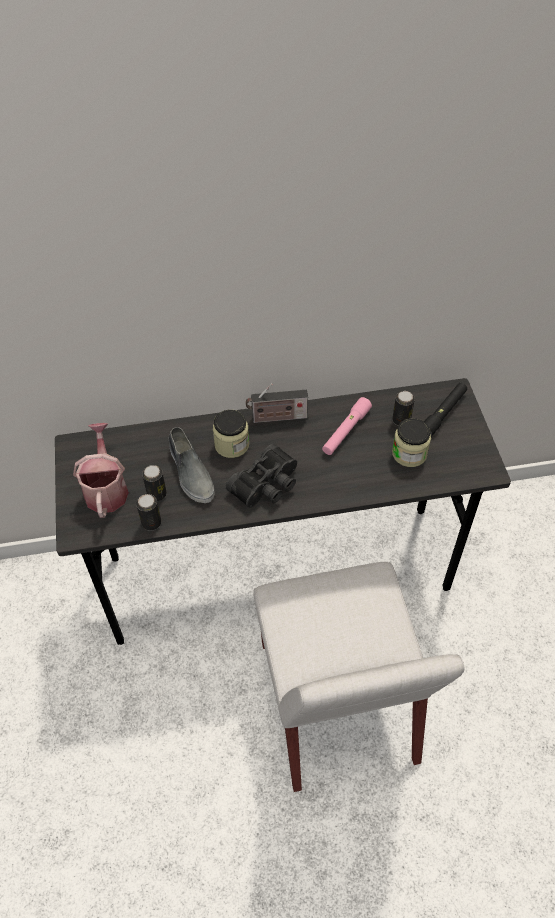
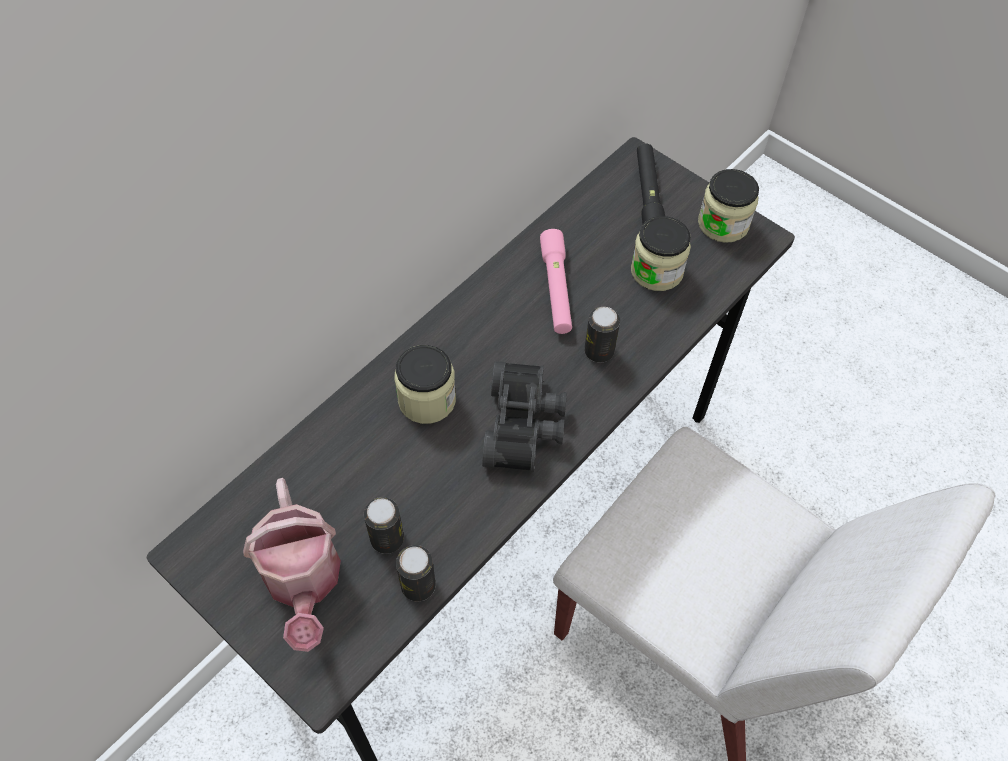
camera: 40 degrees left, 5 degrees up
watering can [73,423,129,518] -> watering can turned 150 degrees counterclockwise [243,478,341,652]
grey shoe [169,427,215,503] -> none
radio [246,383,308,423] -> none
can [392,391,415,426] -> can moved to [584,307,620,363]
none -> jar [698,169,759,243]

